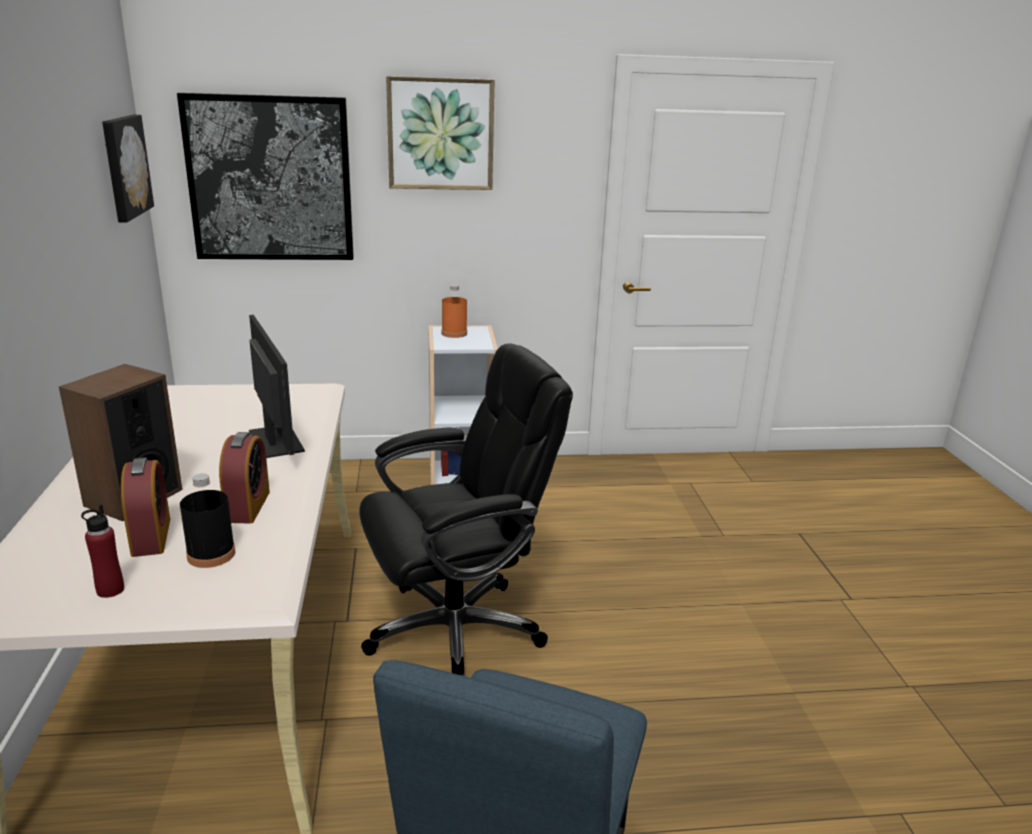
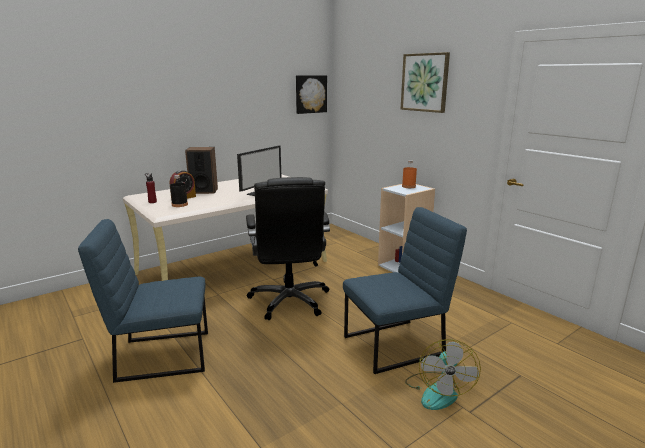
camera: 60 degrees right, 5 degrees down
picture [177,93,354,260] -> none
alarm clock [219,432,270,524] -> none
black office chair [359,343,573,676] -> black office chair turned 45 degrees clockwise [246,177,330,320]
none -> blue chair [343,207,467,374]
none -> fan [405,339,481,410]

